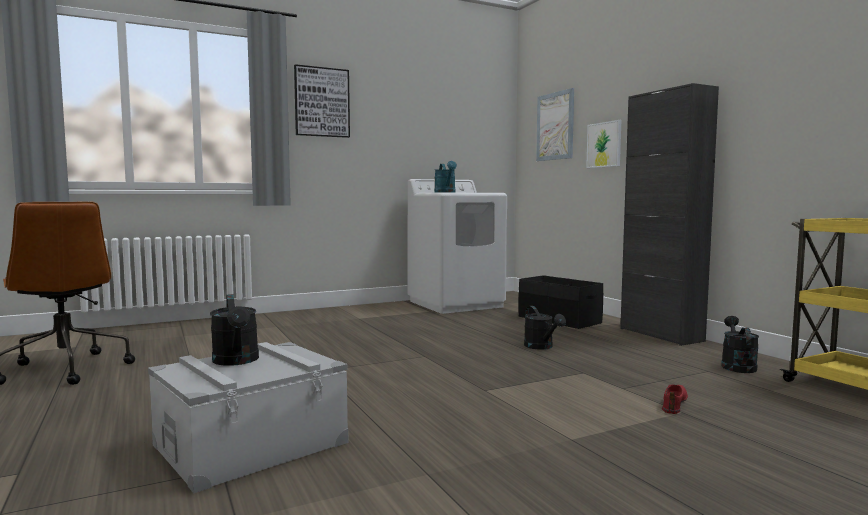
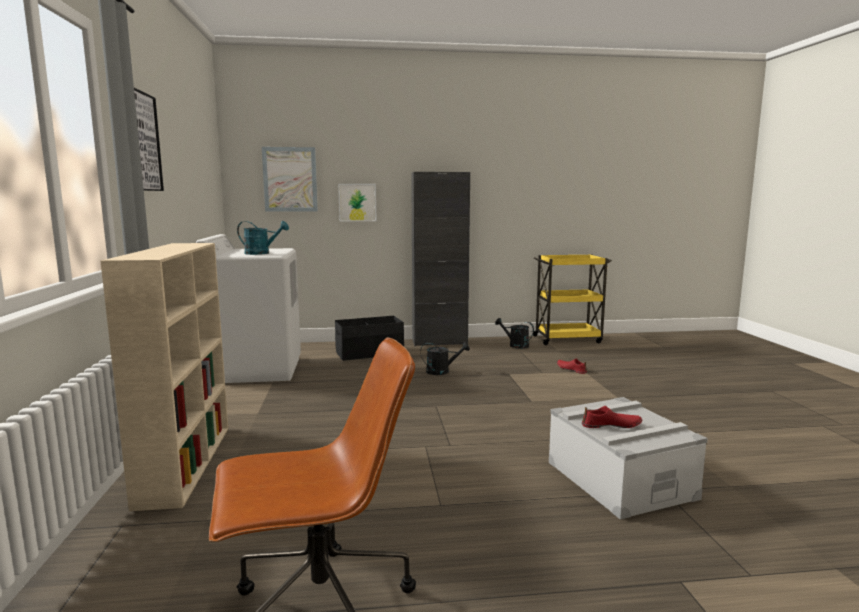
camera: 70 degrees left, 5 degrees up
black watering can [210,294,259,366] -> red shoe [582,406,642,428]
none -> beige bookcase [101,243,228,511]

